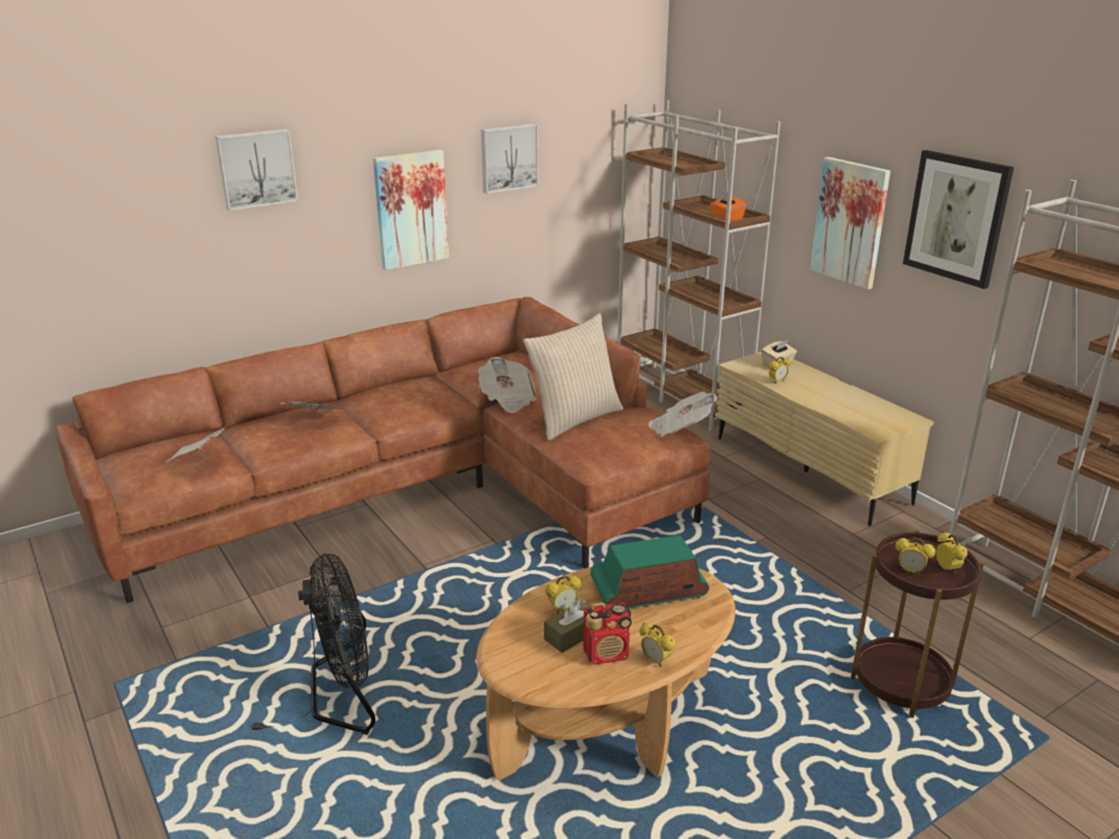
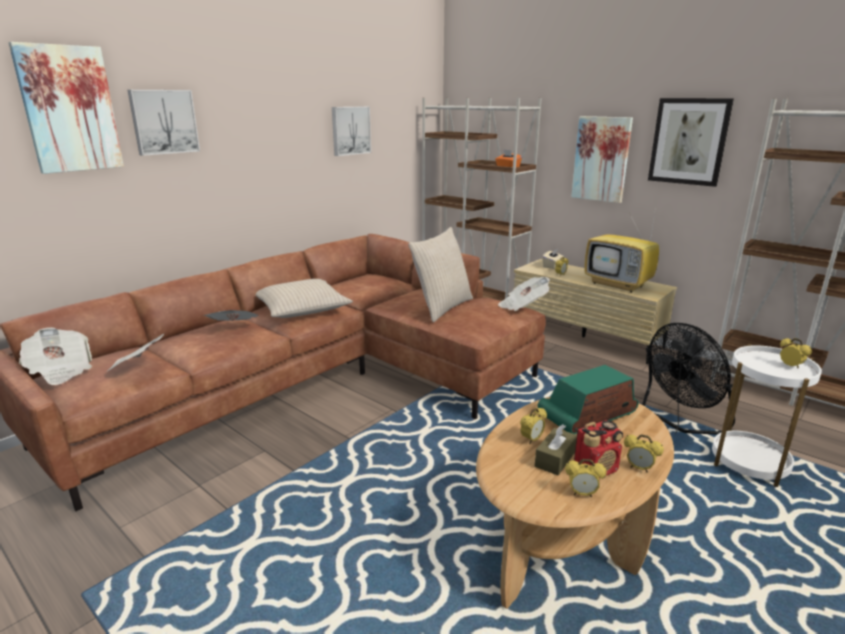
camera: 15 degrees left, 5 degrees down
black fan [249,553,375,735] -> black fan moved to [642,323,735,434]
picture [373,150,449,270] -> picture moved to [8,42,124,174]
newspaper [478,357,537,413] -> newspaper moved to [19,327,92,385]
brown side table [851,530,984,718] -> white side table [712,344,822,487]
alarm clock [895,537,936,575] -> alarm clock moved to [565,459,607,497]
none -> beige pillow [256,279,353,318]
none -> television [584,210,659,293]

